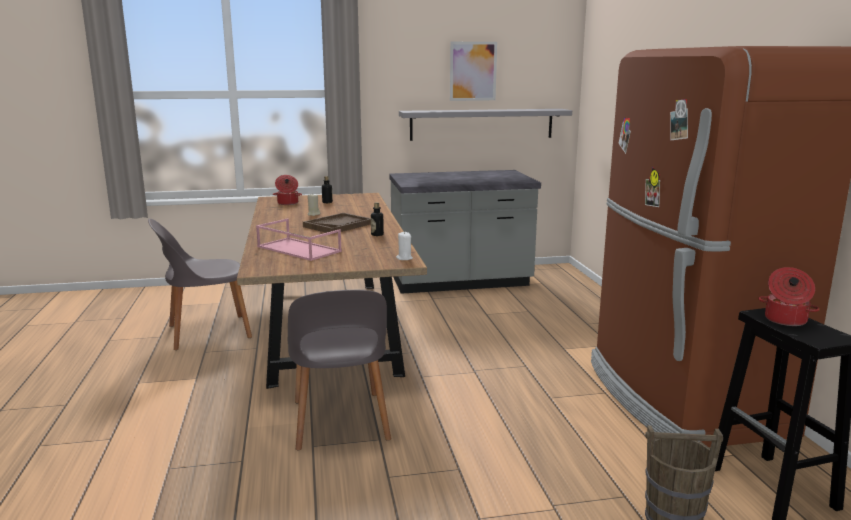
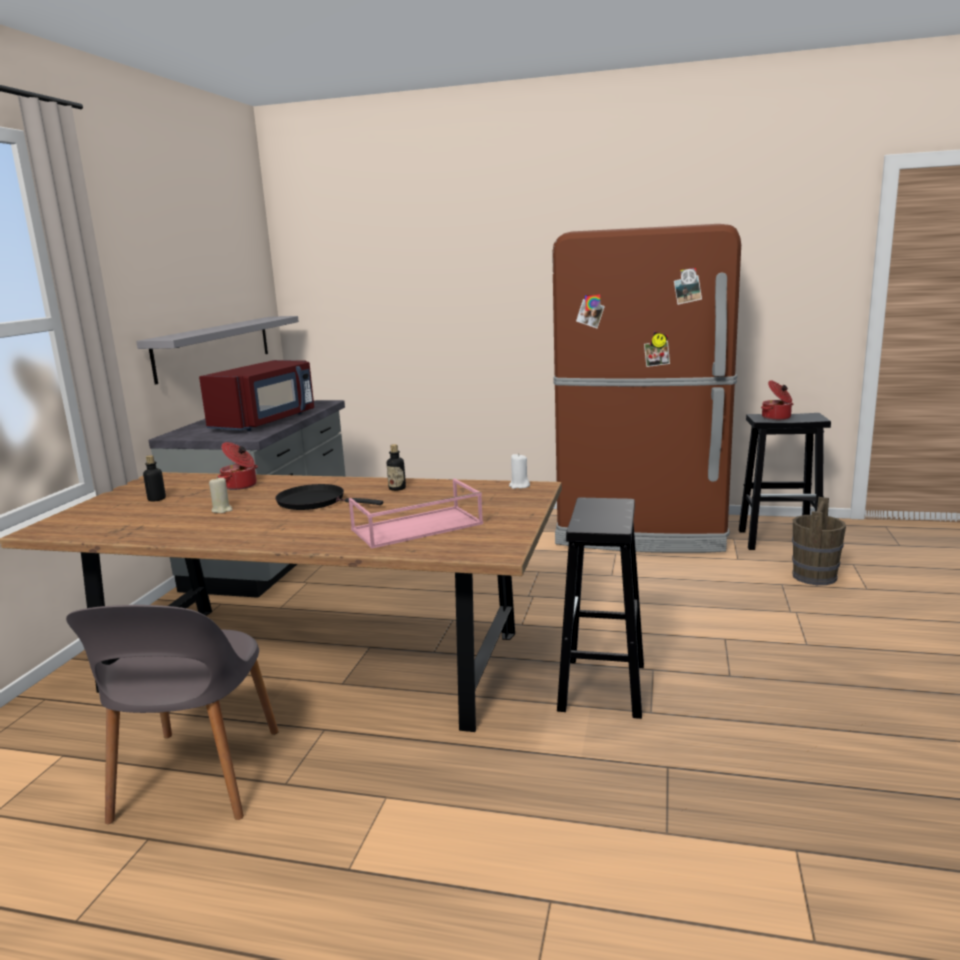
camera: 65 degrees left, 0 degrees up
cooking pot [273,175,302,205] -> cooking pot moved to [218,442,258,490]
grey chair [288,290,391,450] -> black stool [557,498,644,719]
brown tray [303,213,371,234] -> black frying pan [275,484,383,510]
picture [450,42,497,101] -> none
none -> red microwave [199,360,314,431]

